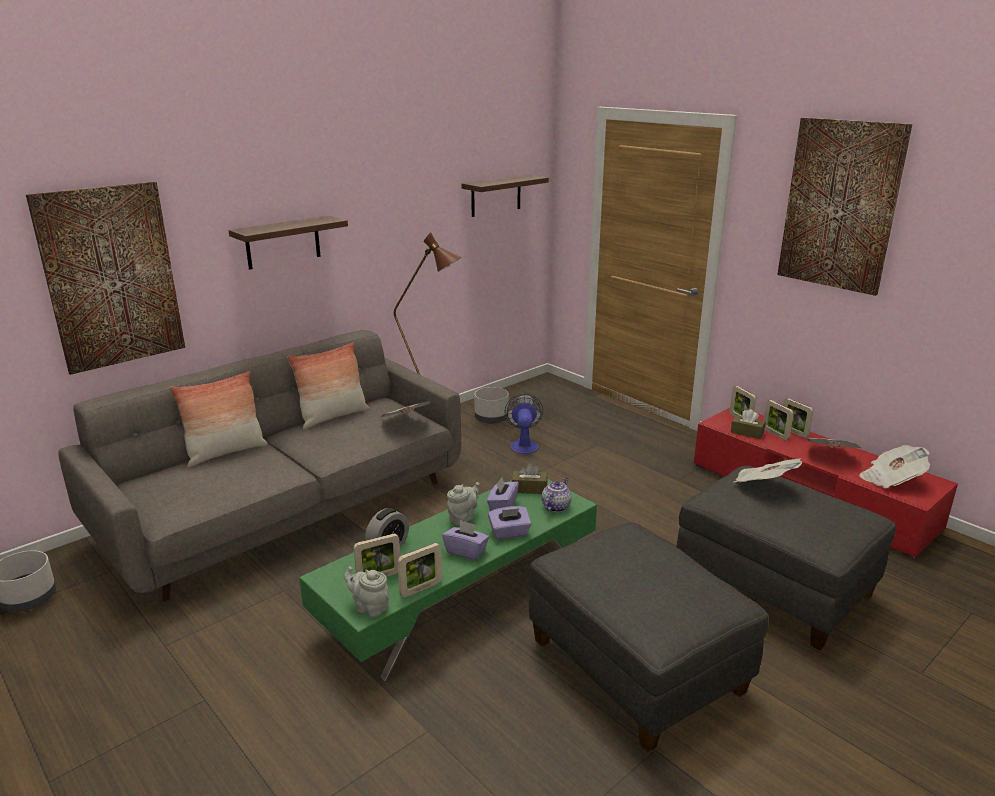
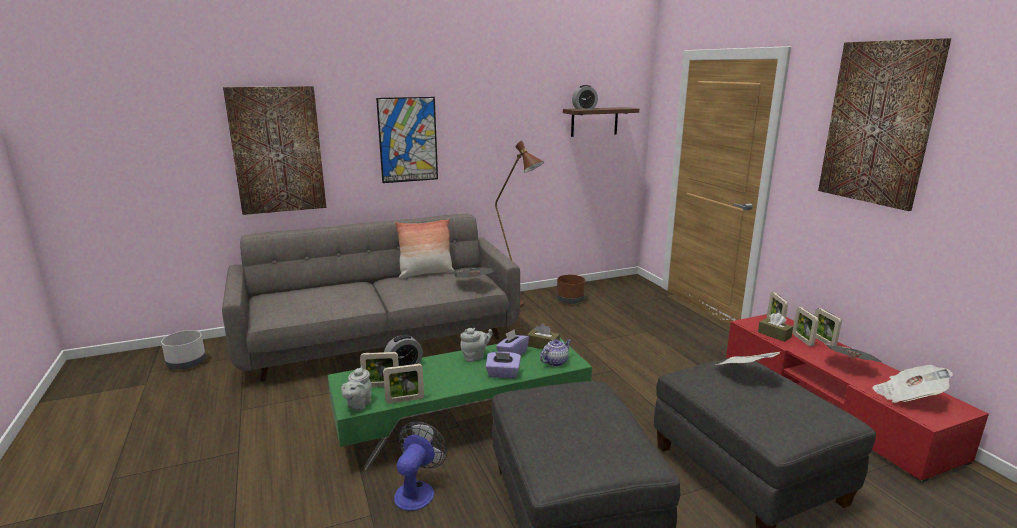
camera: 20 degrees right, 5 degrees down
pillow [170,371,268,467] -> none
shelf [228,216,348,270] -> picture [376,97,438,183]
grey teapot [344,566,389,617] -> grey teapot turned 120 degrees counterclockwise [341,366,372,411]
purple tissue box [442,520,489,560] -> none
grey planter [474,387,509,424] -> brown planter [557,275,585,304]
fan [505,394,543,454] -> fan moved to [394,422,447,511]
none -> alarm clock [572,85,598,109]

